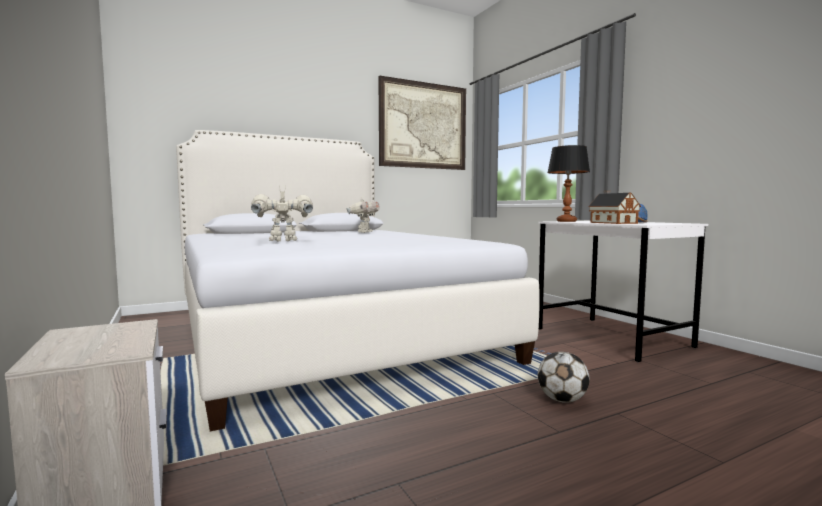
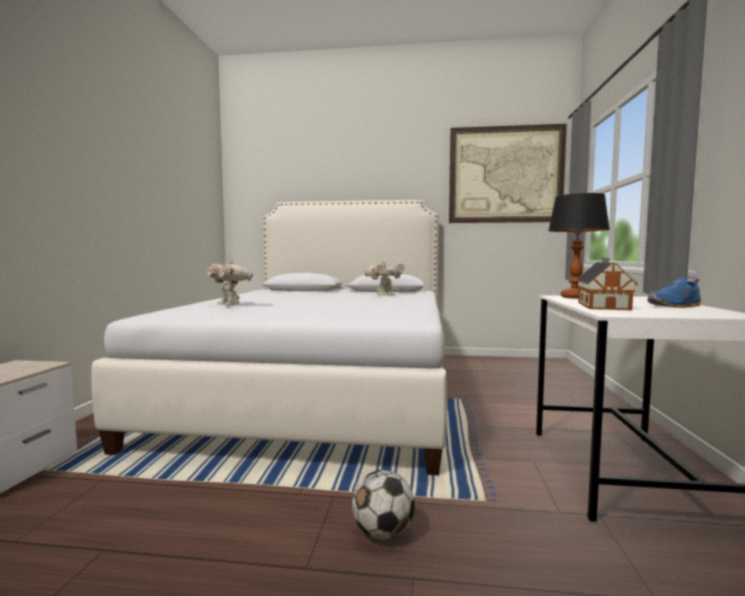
camera: 35 degrees right, 0 degrees up
toy robot [251,186,313,241] -> toy robot turned 150 degrees counterclockwise [207,258,253,306]

